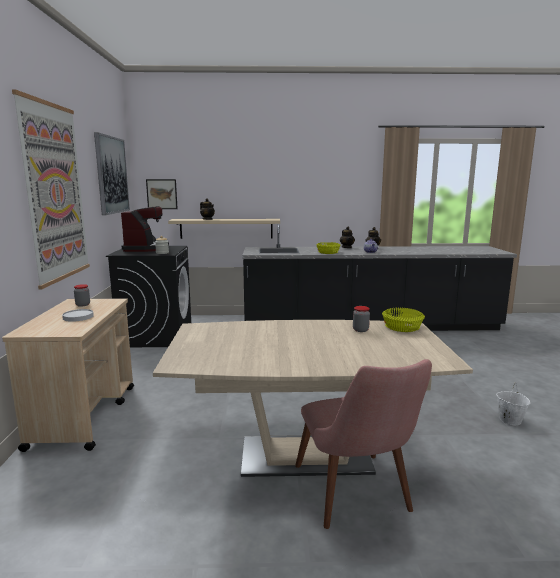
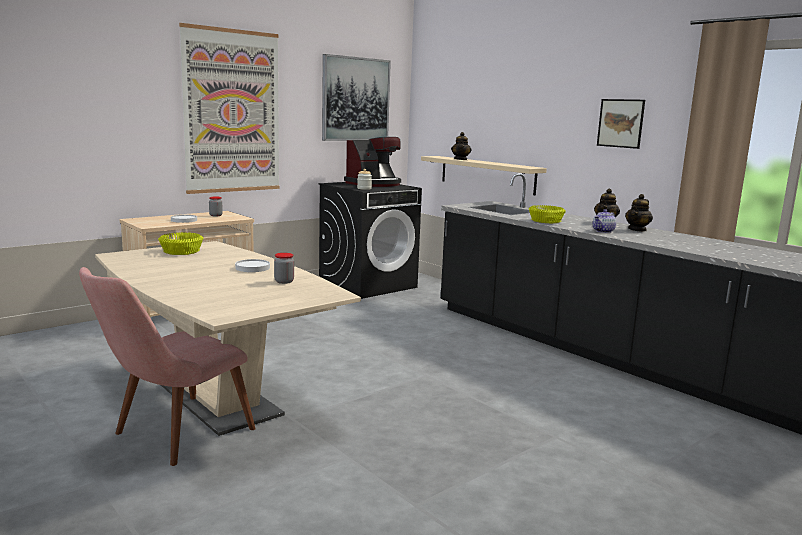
camera: 50 degrees right, 0 degrees up
picture [146,179,178,209] -> picture moved to [597,99,645,149]
yellow bowl [382,308,425,332] -> yellow bowl moved to [158,232,204,255]
white bucket [496,383,530,425] -> none
none -> white plate [235,259,270,272]

